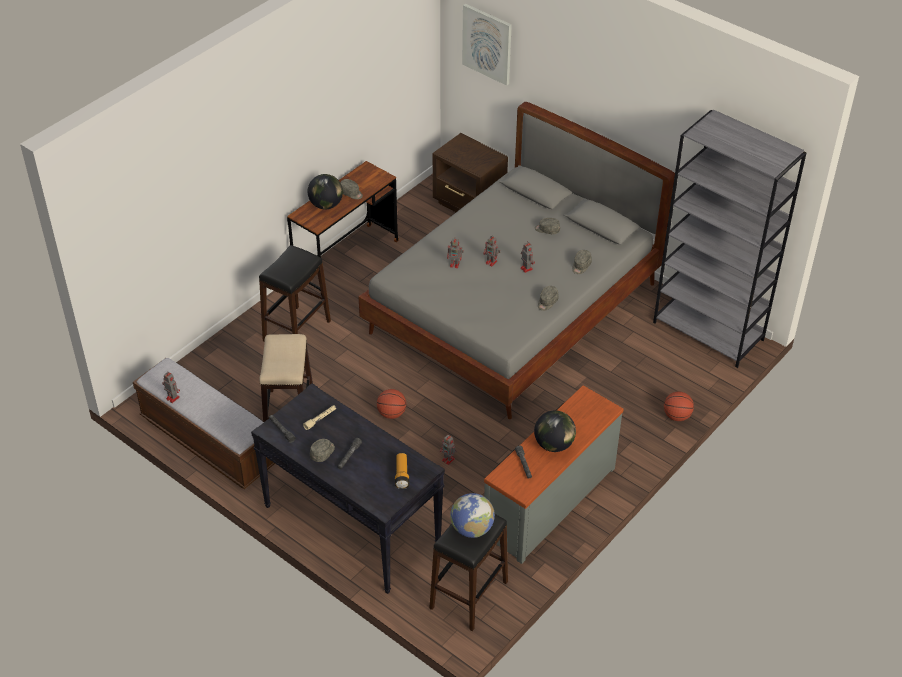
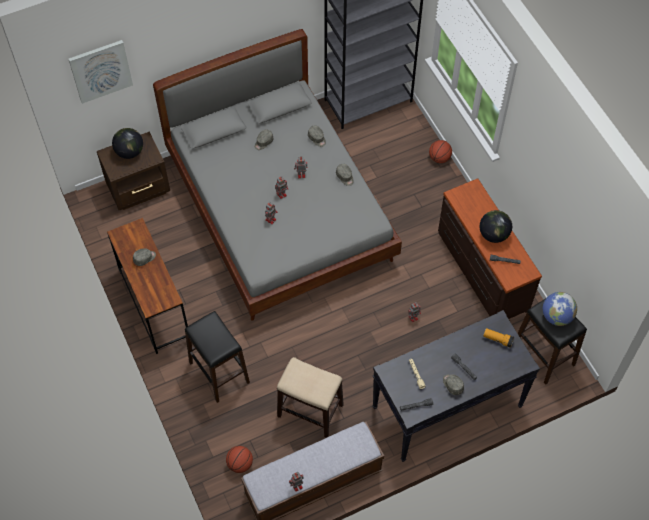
camera: 65 degrees left, 15 degrees up
globe [308,174,343,209] -> globe moved to [112,128,143,159]
basketball [377,389,406,419] -> basketball moved to [226,446,253,473]
grey dresser [484,385,623,564] -> brown dresser [438,178,542,319]

